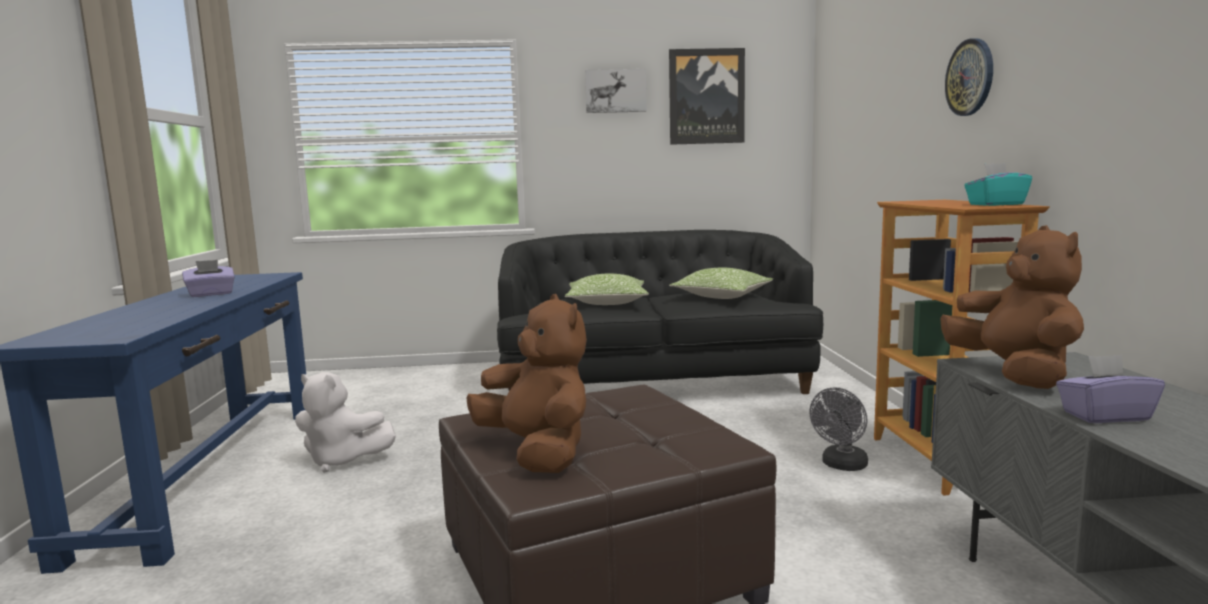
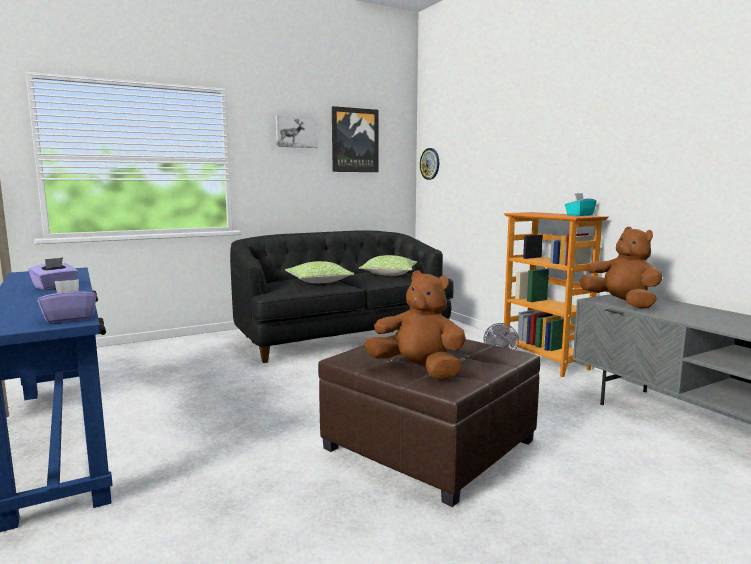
camera: 25 degrees left, 0 degrees up
white plush toy [295,372,396,473] -> none
wall clock [945,39,993,116] -> wall clock moved to [420,148,439,180]
purple tissue box [1056,355,1165,423] -> purple tissue box moved to [38,279,96,323]

